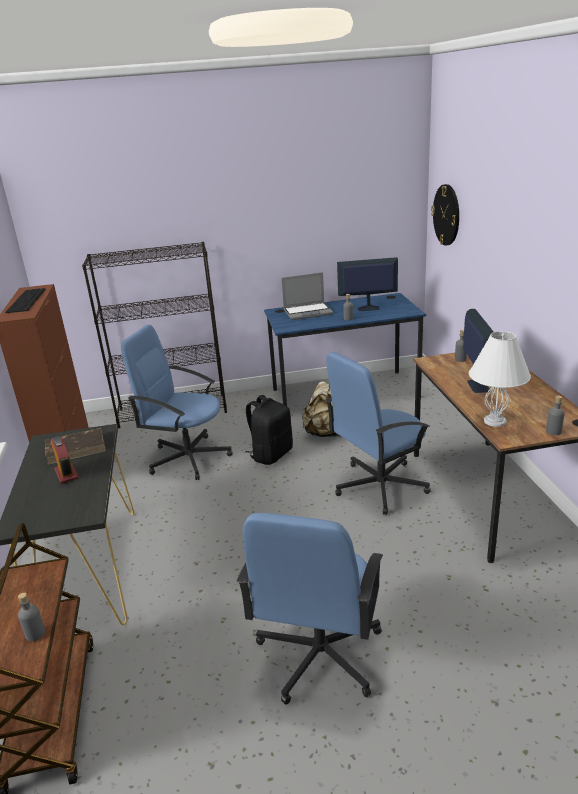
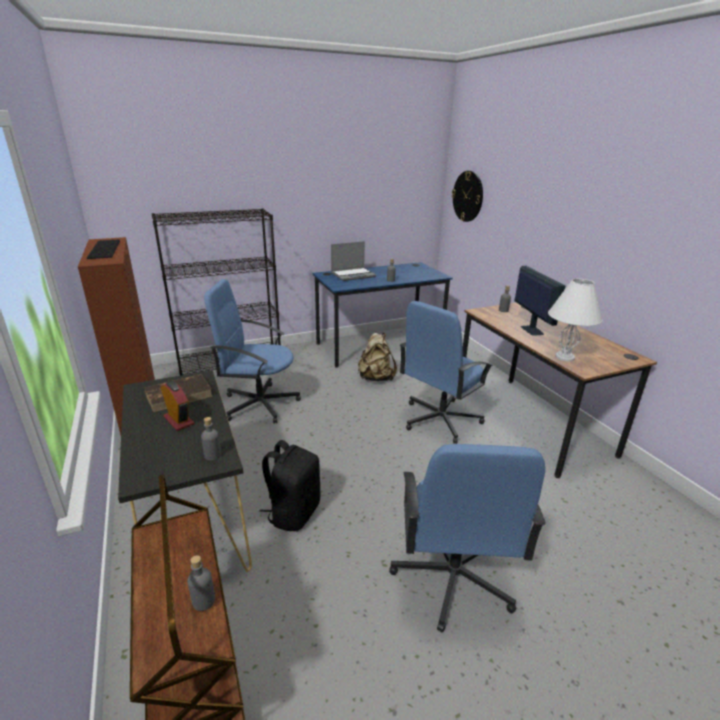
camera: 15 degrees left, 0 degrees up
black backpack [246,395,293,465] -> black backpack moved to [259,440,320,531]
monitor [337,257,398,311] -> none
grey bottle [546,395,565,435] -> grey bottle moved to [201,417,221,461]

